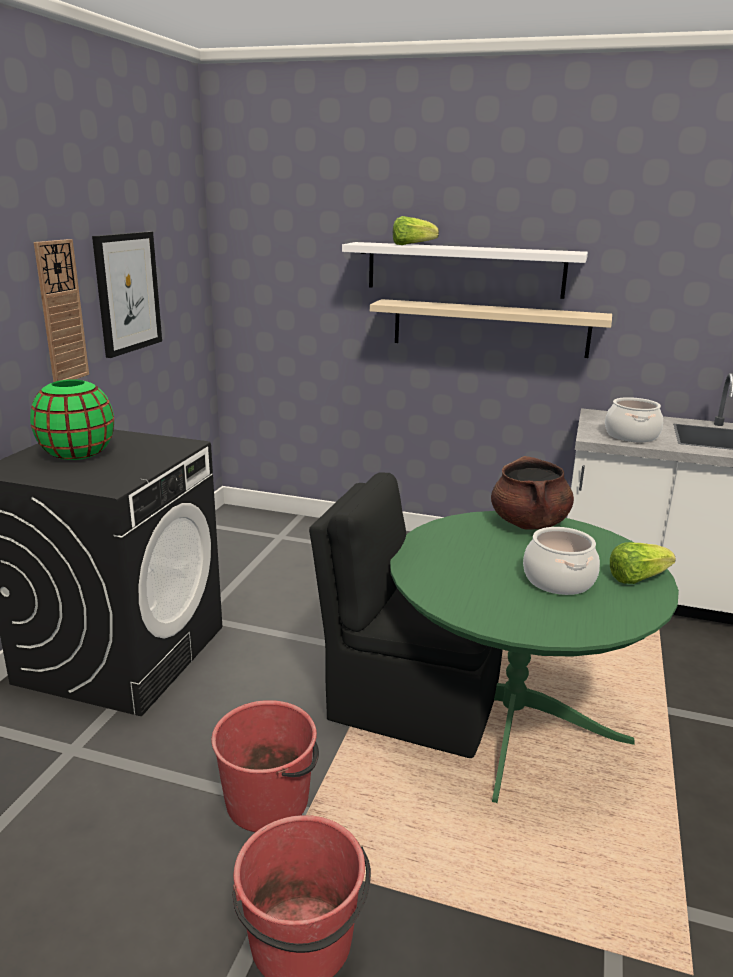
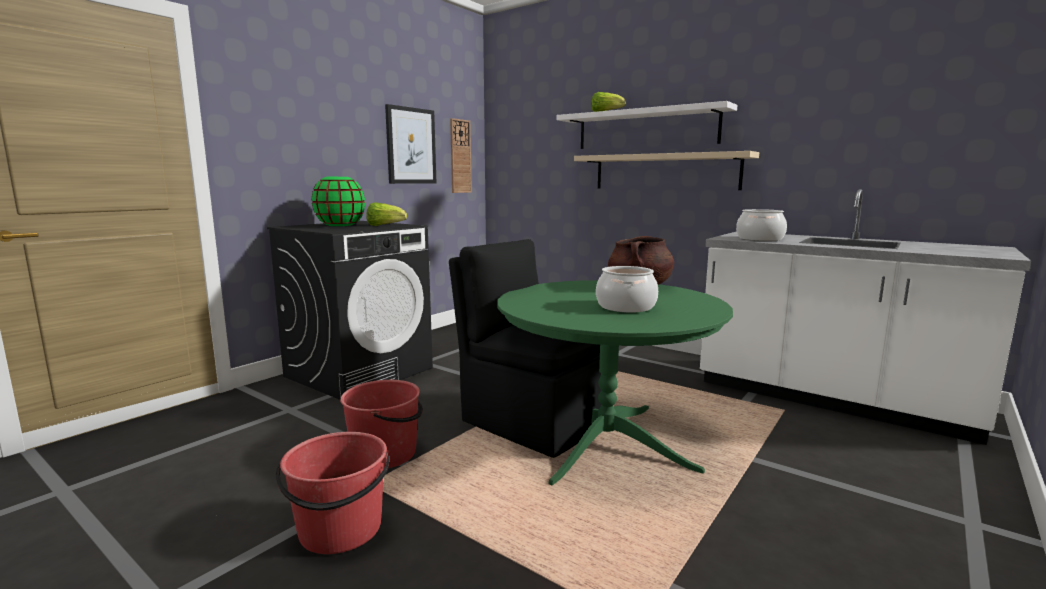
camera: 20 degrees right, 10 degrees down
wall clock [34,239,89,382] -> wall clock moved to [450,118,472,193]
lettuce [610,542,676,584] -> lettuce moved to [366,202,407,226]

